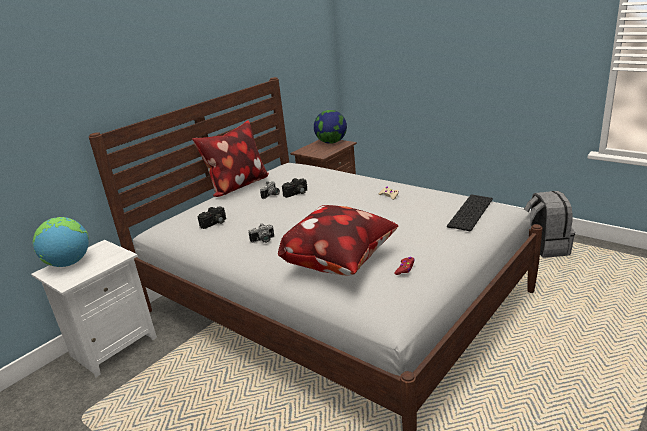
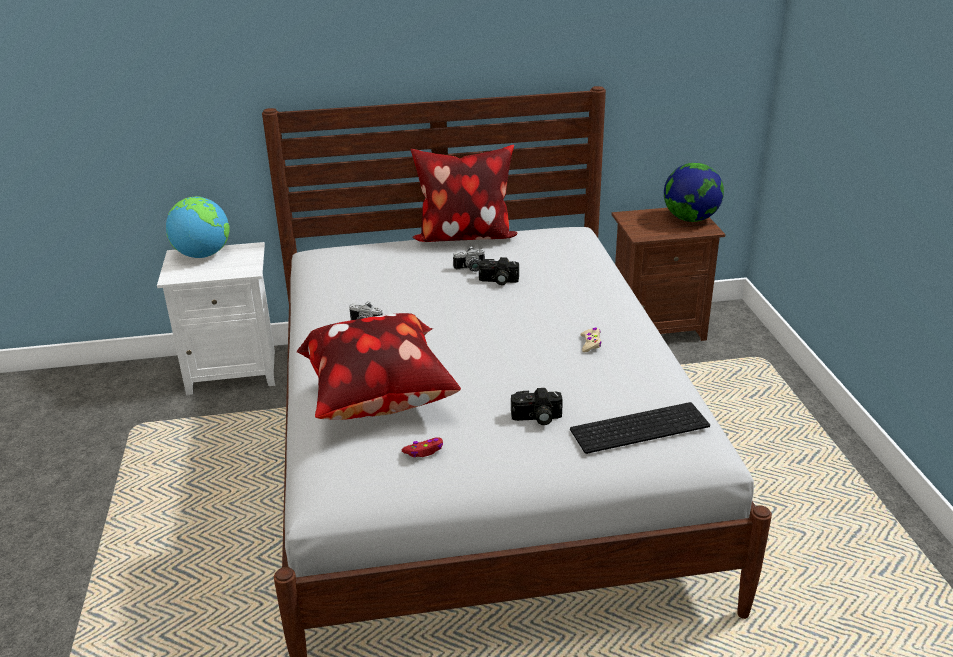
camera: 40 degrees right, 5 degrees up
camera [198,206,226,229] -> camera moved to [511,388,563,425]
grey backpack [523,191,575,258] -> none

